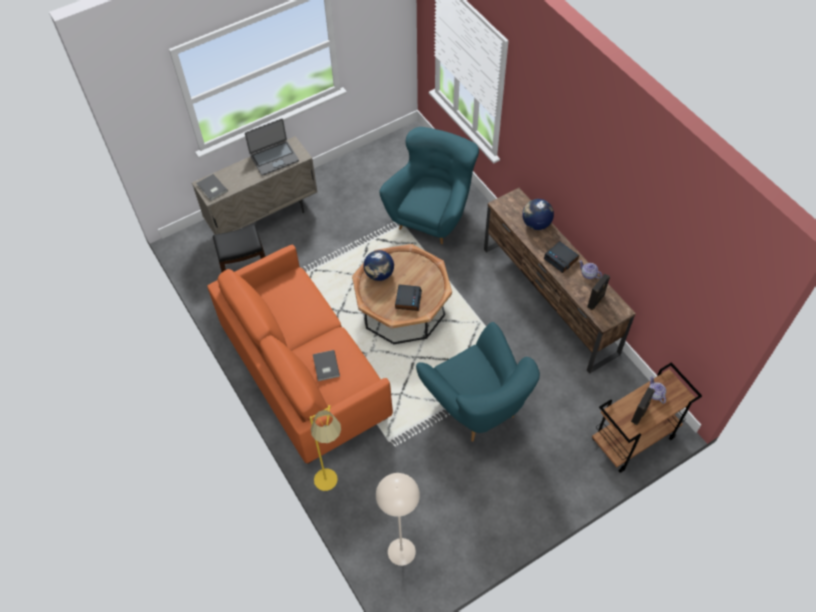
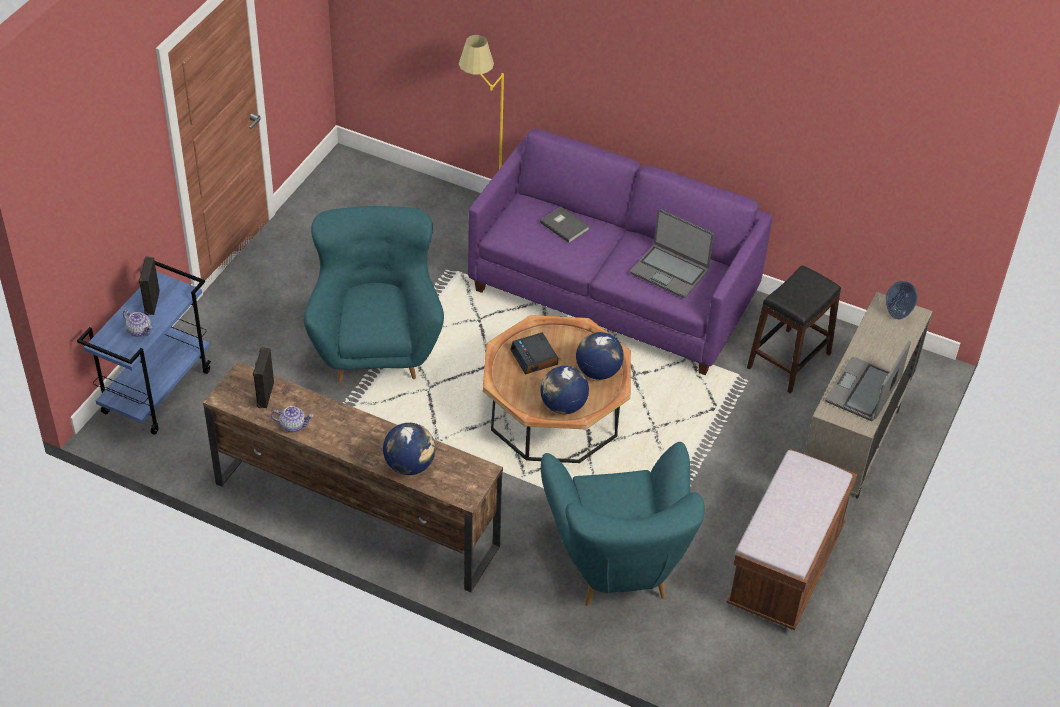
camera: 145 degrees right, 10 degrees down
grey book [197,174,228,201] -> vase [886,281,918,319]
orange sofa [207,244,393,464] -> purple sofa [468,129,772,375]
beige floor lamp [376,473,420,566] -> none
turquoise armchair [416,322,540,442] -> turquoise armchair turned 60 degrees clockwise [304,206,444,382]
alarm clock [544,241,579,273] -> none
brown cart [592,362,702,473] -> blue cart [77,261,211,435]
none -> globe [540,366,589,414]
none -> laptop [630,209,714,298]
none -> brown bench [726,449,858,630]

